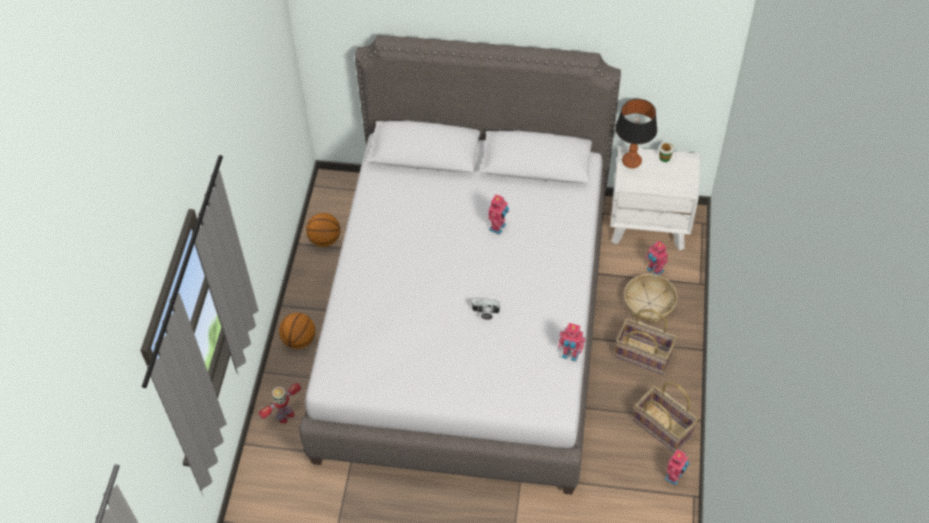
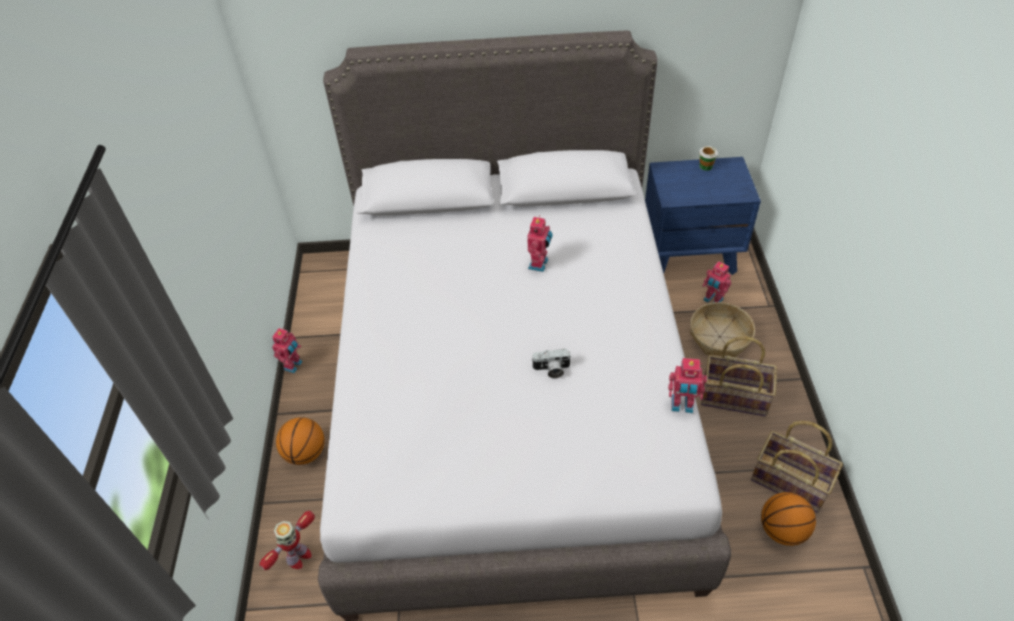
camera: 10 degrees left, 5 degrees down
basketball [306,213,340,247] -> basketball moved to [761,492,816,546]
white nightstand [610,146,700,251] -> blue nightstand [645,157,761,275]
table lamp [615,99,657,168] -> none
toy robot [664,449,689,486] -> toy robot moved to [272,328,303,373]

